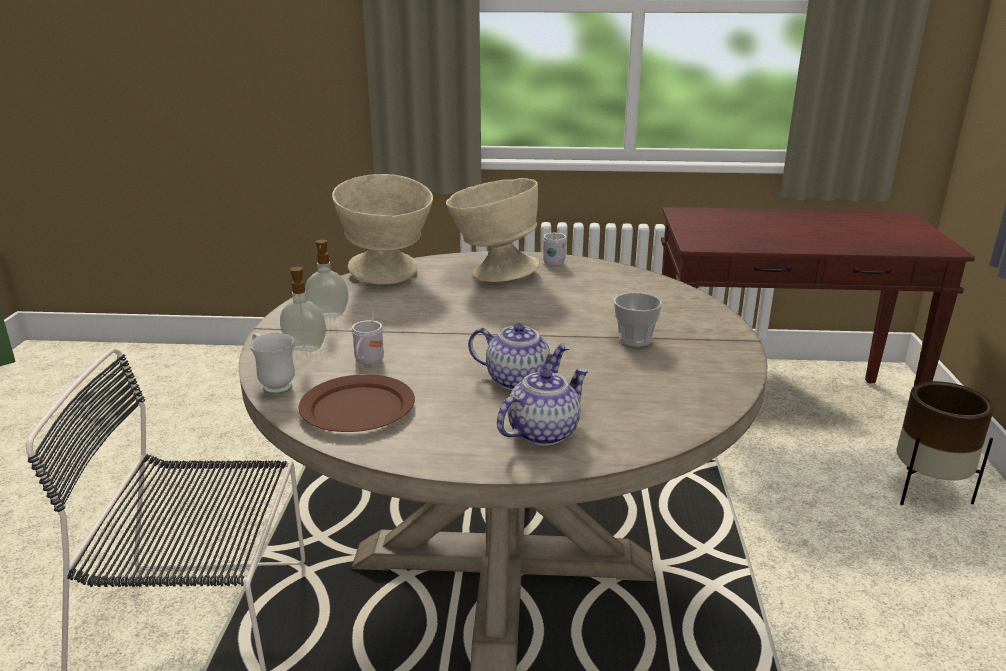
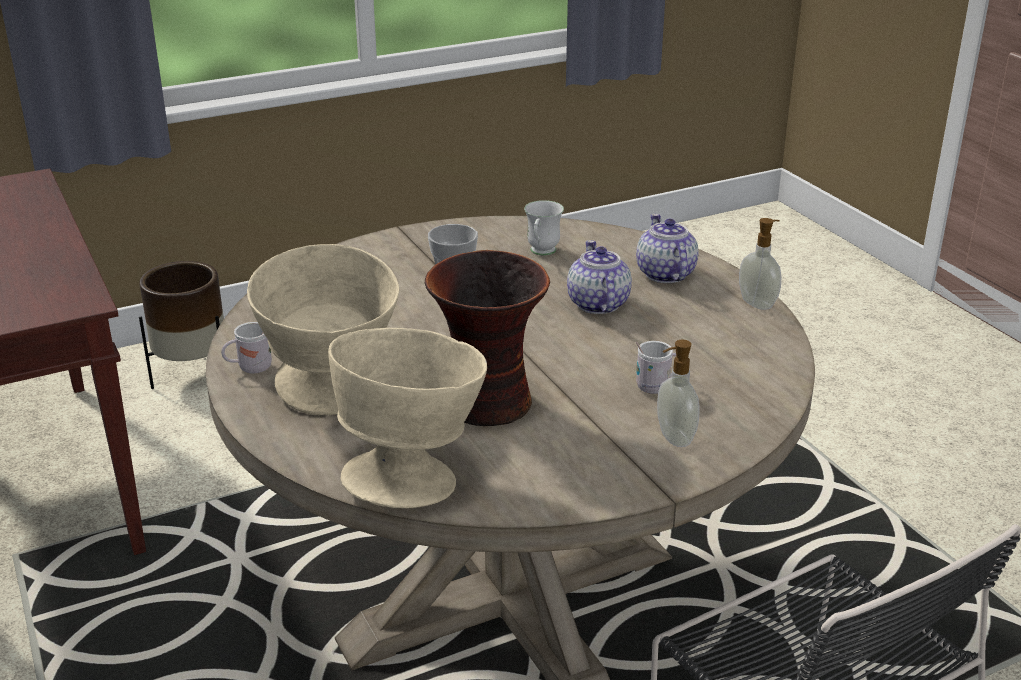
camera: 120 degrees left, 5 degrees up
white mug [249,333,295,394] -> white mug moved to [524,200,564,256]
brown plate [299,374,415,432] -> none
soap dispenser [305,239,349,318] -> soap dispenser moved to [739,218,781,310]
teapot [497,368,589,446] -> teapot turned 60 degrees clockwise [636,214,699,283]
none -> vase [425,250,550,426]

